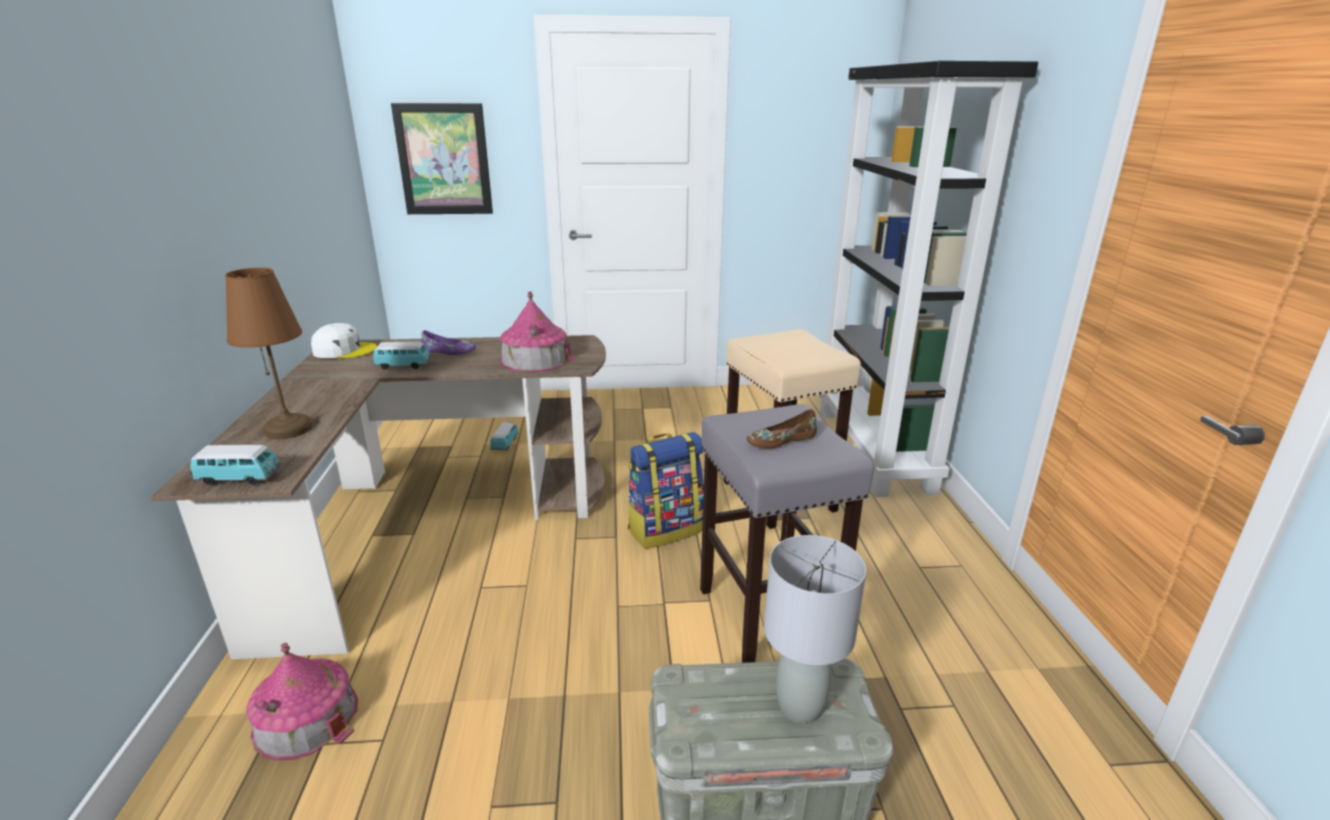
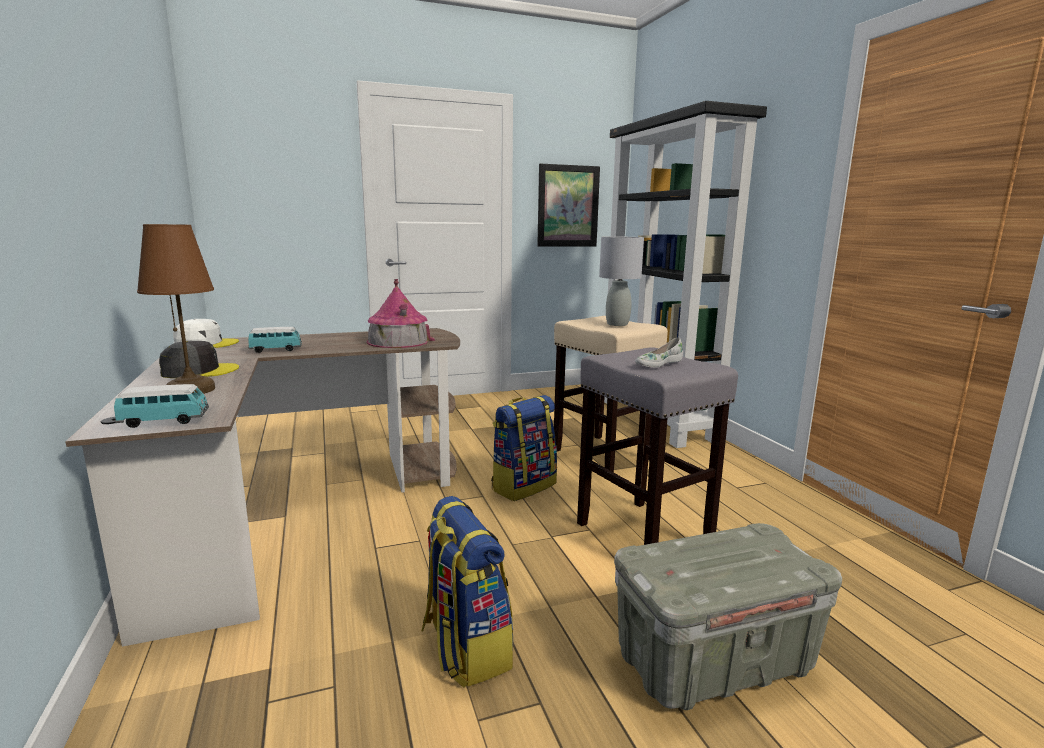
camera: 15 degrees left, 10 degrees down
toy house [246,643,358,761] -> none
picture [391,103,493,214] -> picture moved to [537,164,600,247]
purple shoe [421,330,476,355] -> none
toy car [490,422,519,451] -> none
brown shoe [747,409,817,449] -> white shoe [635,338,683,367]
grey table lamp [764,535,866,723] -> grey table lamp moved to [599,236,644,326]
none -> grey cap [159,341,239,378]
none -> backpack [422,496,513,688]

